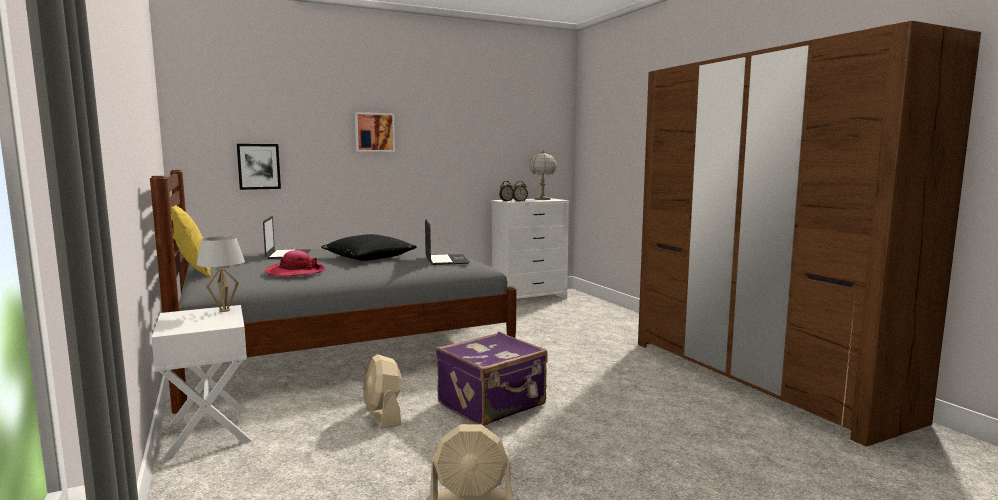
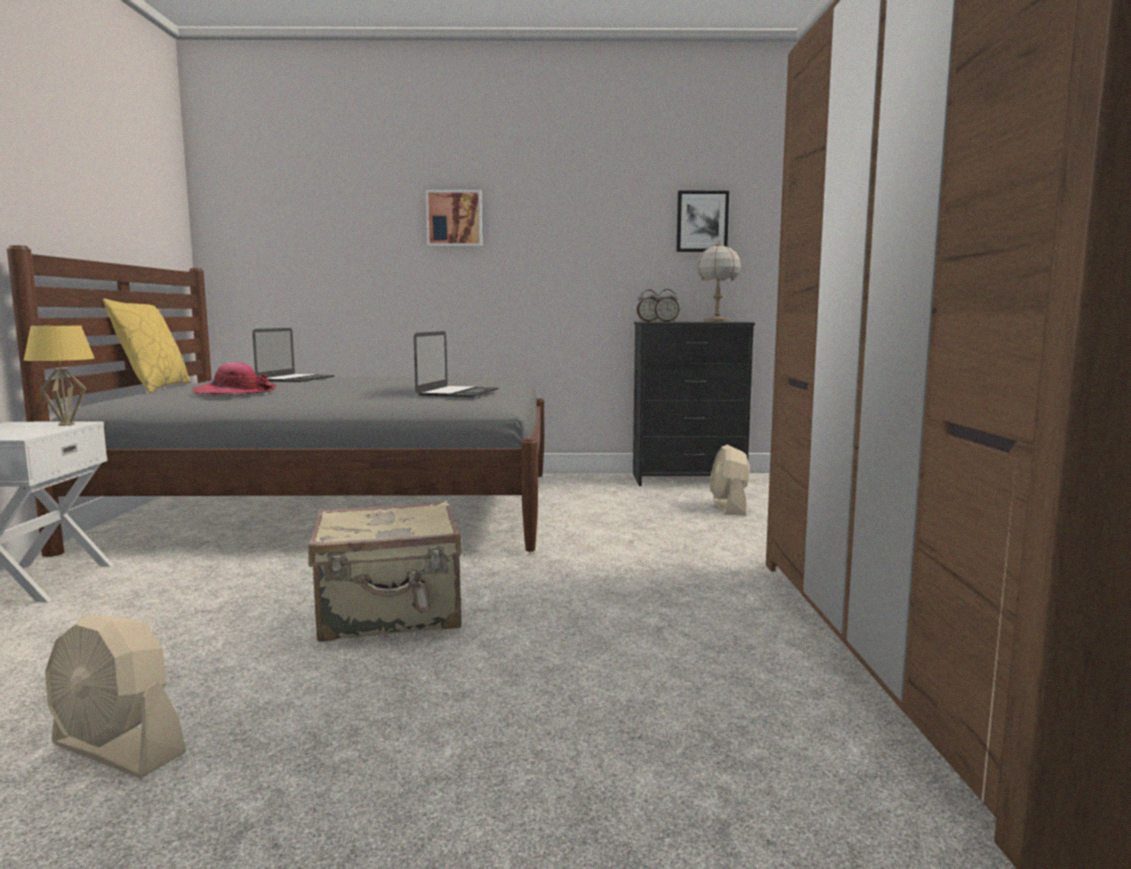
camera: 25 degrees right, 0 degrees up
white table lamp [196,236,245,312] -> yellow table lamp [24,325,94,426]
picture [237,144,281,190] -> picture moved to [677,191,729,252]
black pillow [321,234,417,261] -> none
beige fan [363,354,402,429] -> beige fan moved to [710,445,750,515]
purple suitcase [436,332,548,426] -> beige suitcase [308,501,461,642]
white dresser [491,198,570,299] -> black dresser [633,322,755,486]

